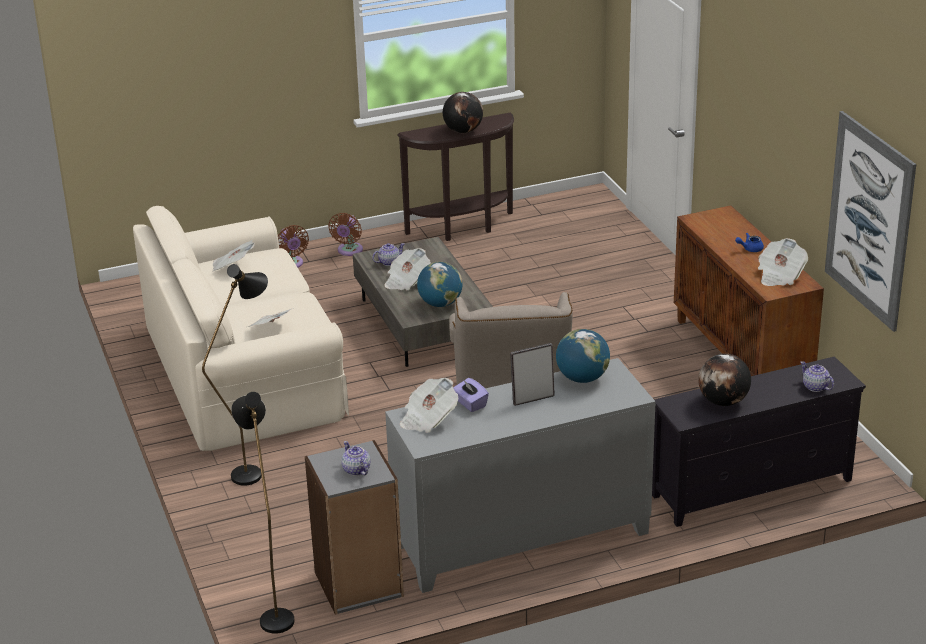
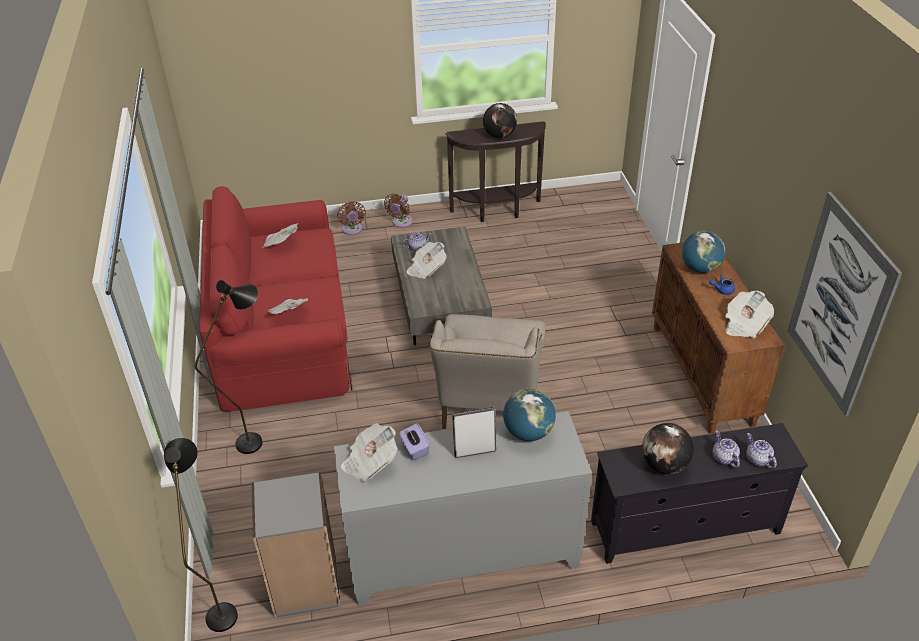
camera: 10 degrees right, 10 degrees up
beige sofa [133,206,349,451] -> red sofa [199,186,352,412]
teapot [342,441,371,476] -> teapot moved to [713,431,740,468]
globe [417,262,463,307] -> globe moved to [682,231,725,273]

